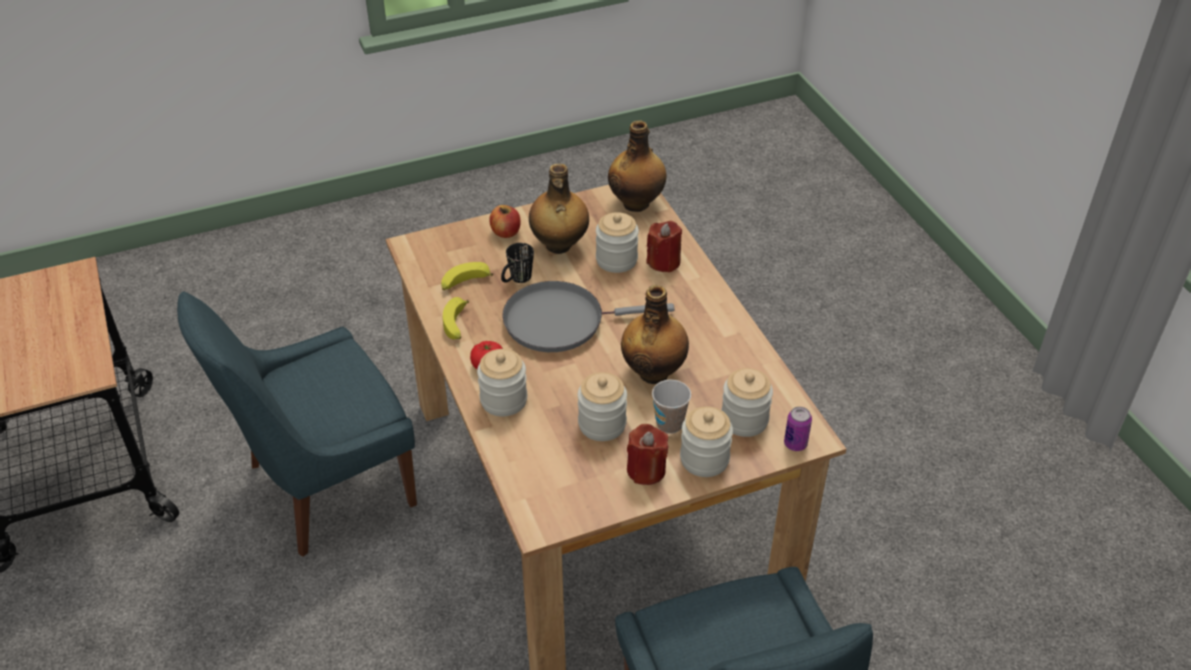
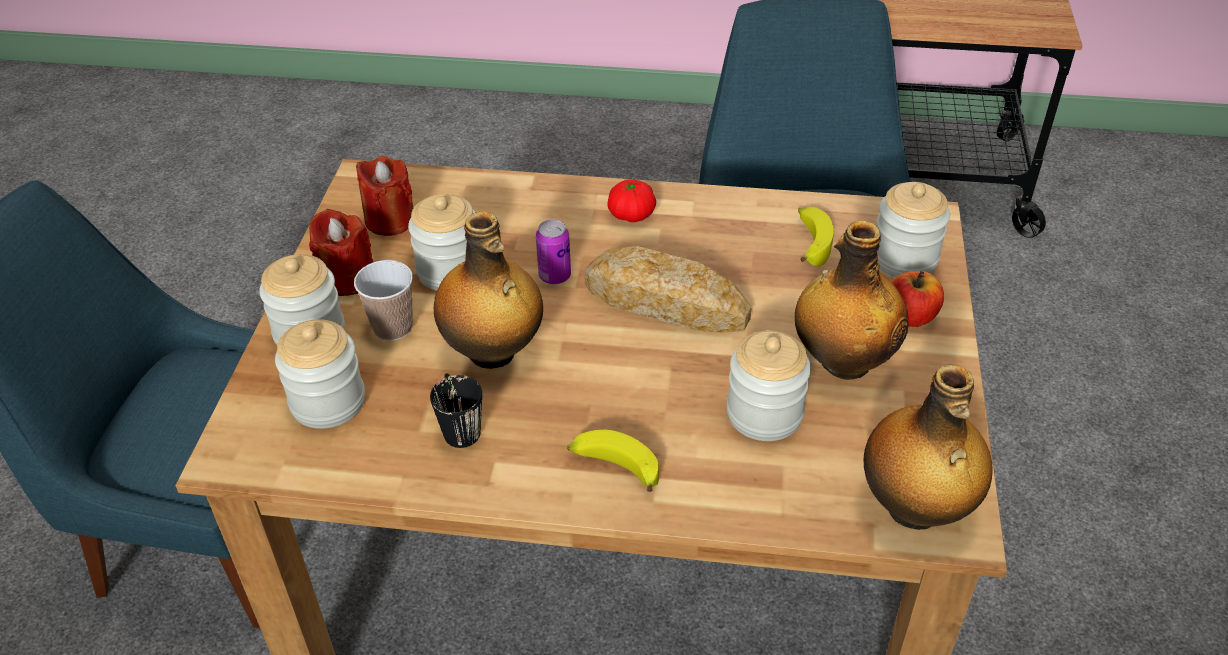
camera: 120 degrees right, 0 degrees up
banana [443,297,469,339] -> banana moved to [567,430,659,492]
jar [477,349,527,416] -> jar moved to [877,182,950,277]
black mug [501,243,534,283] -> black mug moved to [430,373,482,448]
grey frying pan [502,281,675,352] -> bread [584,246,752,333]
red candle [646,221,682,273] -> red candle moved to [356,156,413,236]
can [784,407,812,451] -> can moved to [536,219,571,284]

